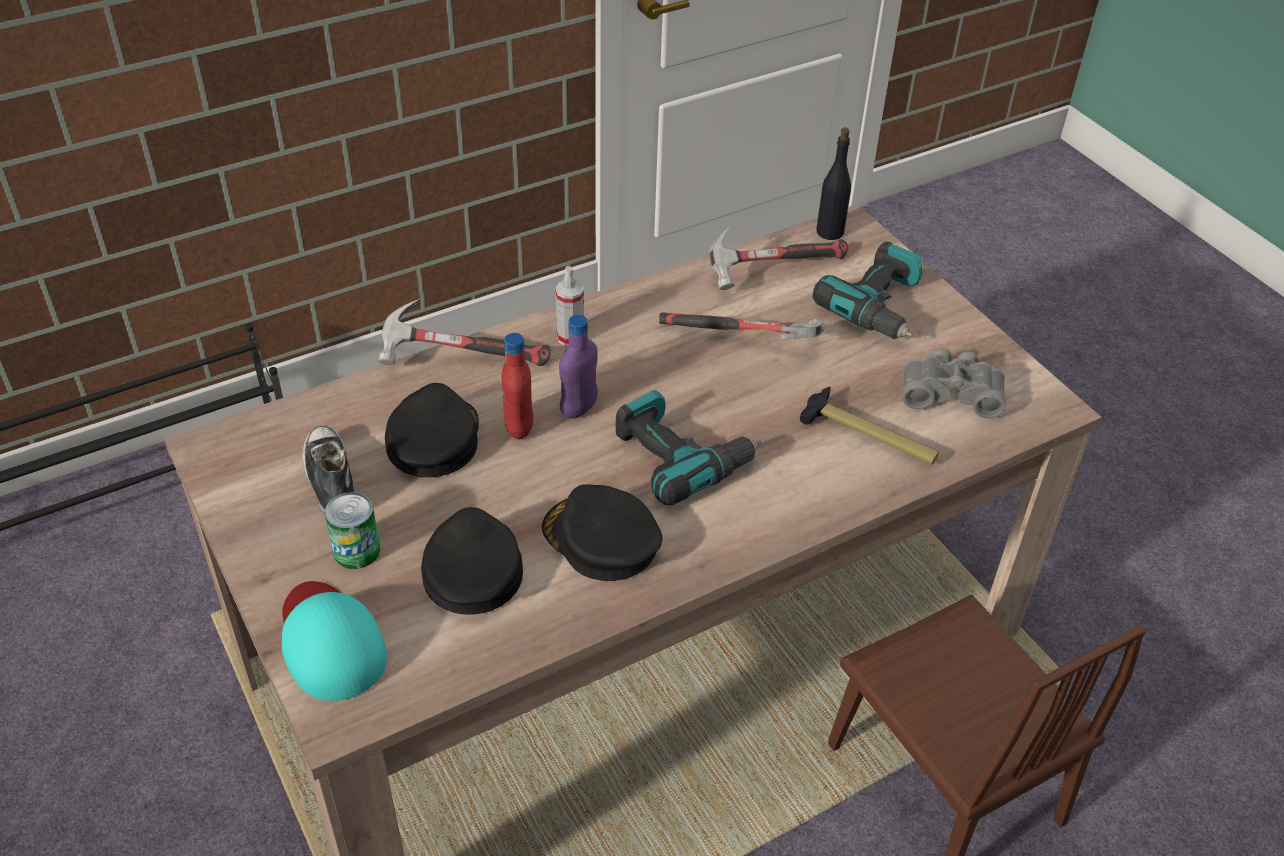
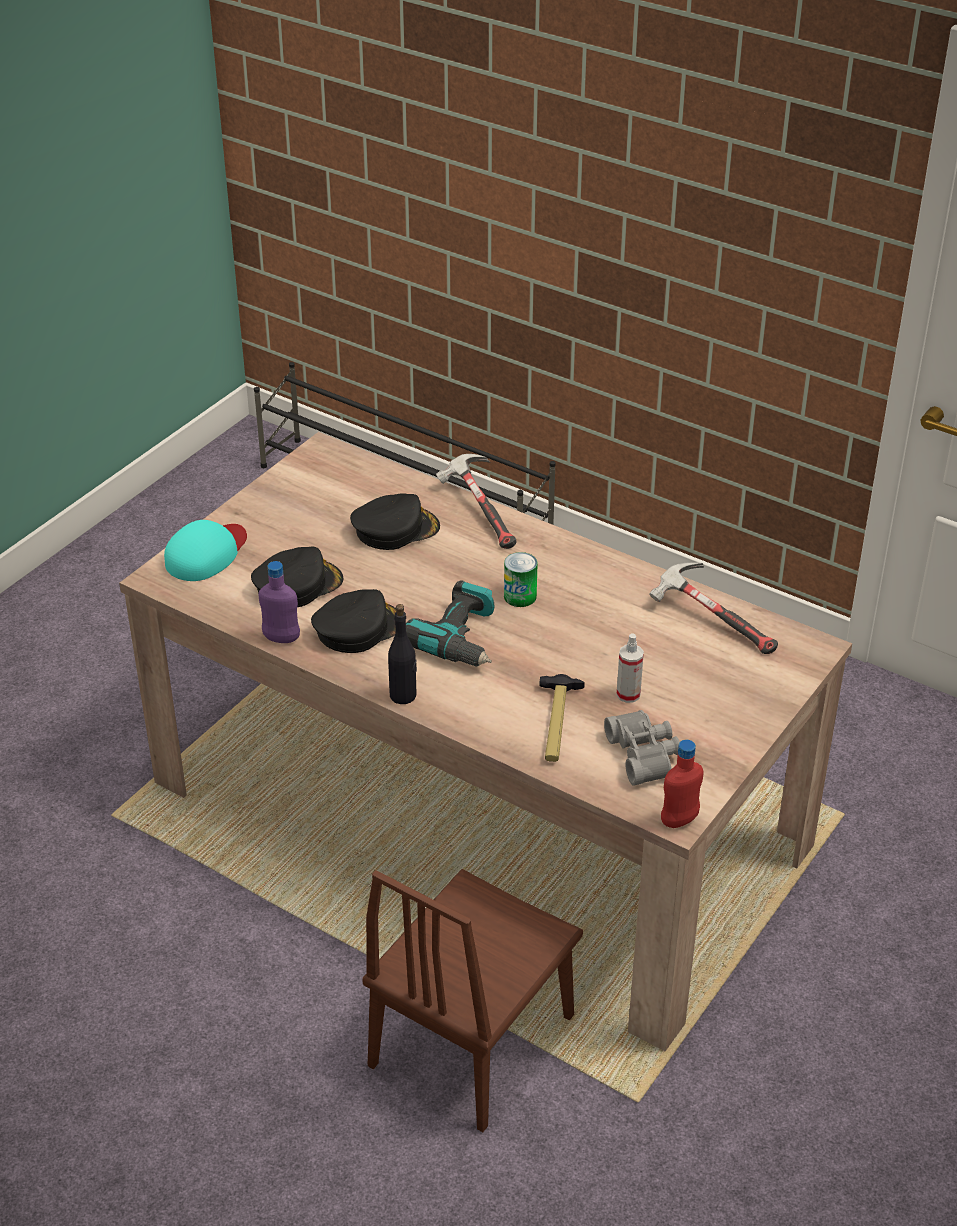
camera: 65 degrees right, 5 degrees down
shoe [302,425,354,515] -> none
can [325,492,380,569] -> can moved to [504,552,538,607]
red bottle [502,333,533,439] -> red bottle moved to [661,740,703,828]
black cap [542,484,663,581] -> black cap turned 45 degrees clockwise [311,589,396,653]
spray bottle [556,266,584,346] -> spray bottle moved to [616,634,644,703]
purple bottle [559,315,598,418] -> purple bottle moved to [259,561,300,643]
hammer [659,313,825,340] -> none
power drill [813,241,922,339] -> none
black bottle [816,127,851,240] -> black bottle moved to [388,604,417,704]

